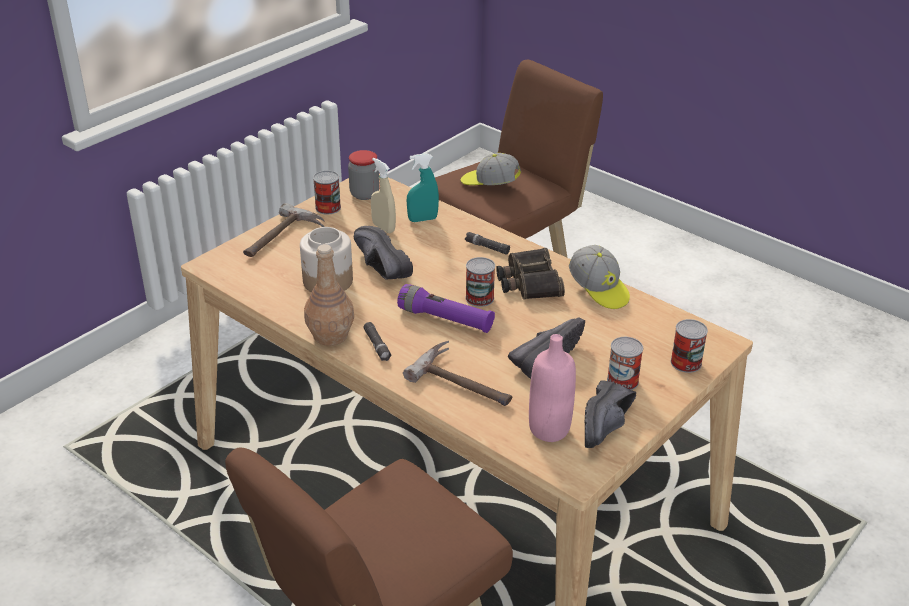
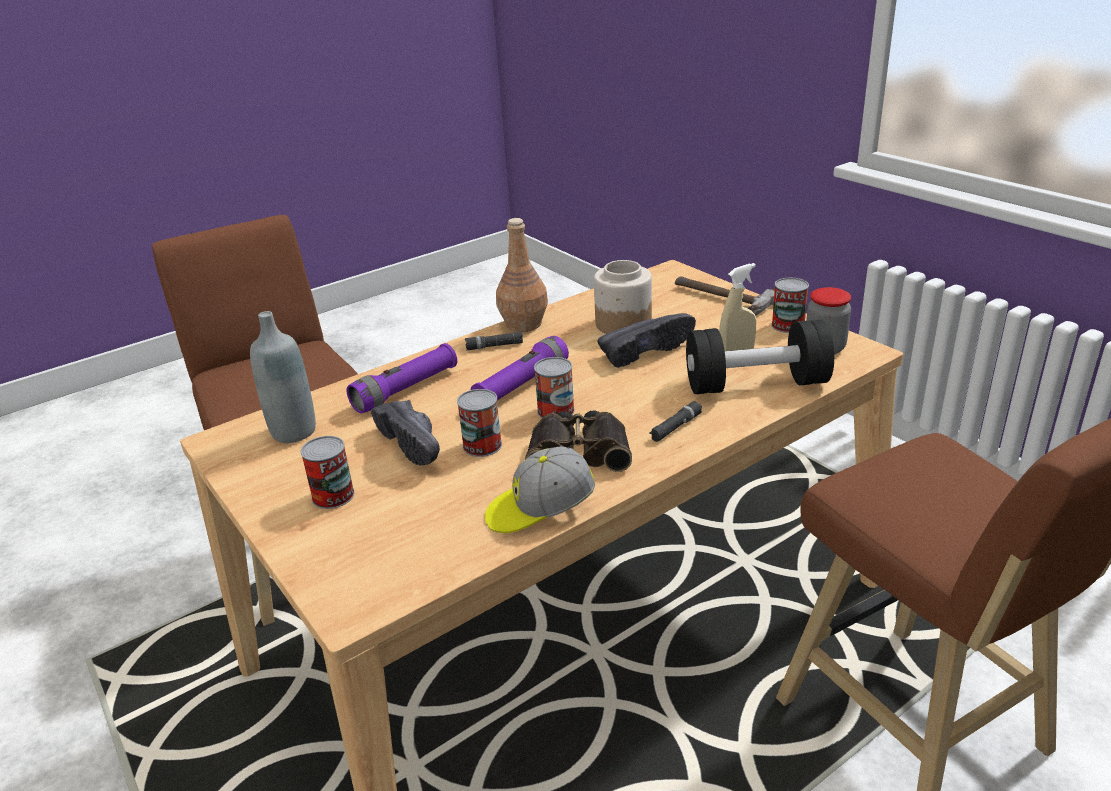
camera: 105 degrees right, 5 degrees down
hammer [403,341,512,406] -> purple flashlight [346,343,457,414]
turquoise spray bottle [407,153,439,222] -> black dumbbell [686,320,834,394]
cap [461,153,521,185] -> none
pink bottle [529,334,576,442] -> grey bottle [250,311,316,443]
black shoe [585,380,636,448] -> none
can [671,319,708,373] -> can moved to [457,389,502,457]

